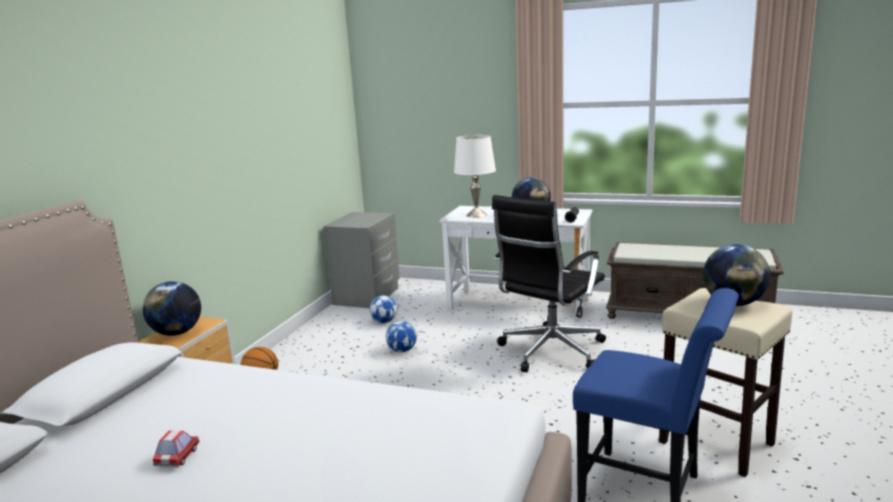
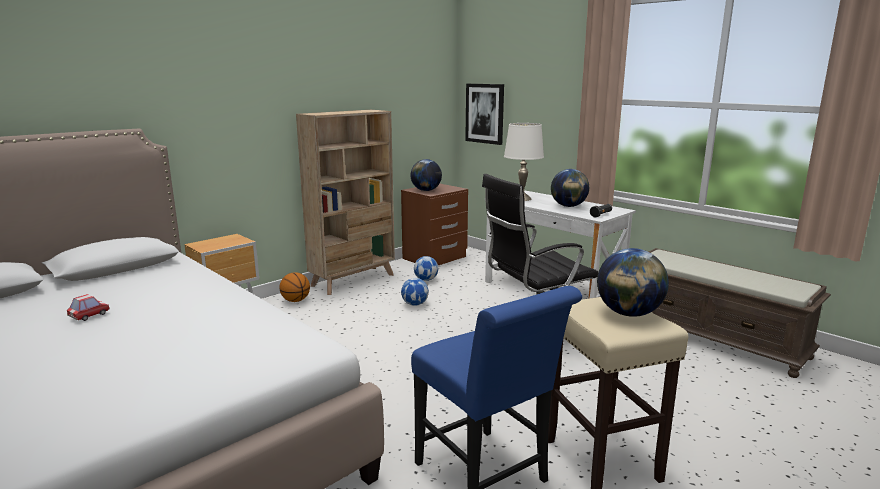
camera: 25 degrees right, 0 degrees up
globe [143,281,201,336] -> globe moved to [411,159,442,191]
grey nightstand [323,212,400,308] -> brown nightstand [401,184,468,265]
none -> beige bookcase [296,110,395,295]
none -> picture [465,84,504,145]

